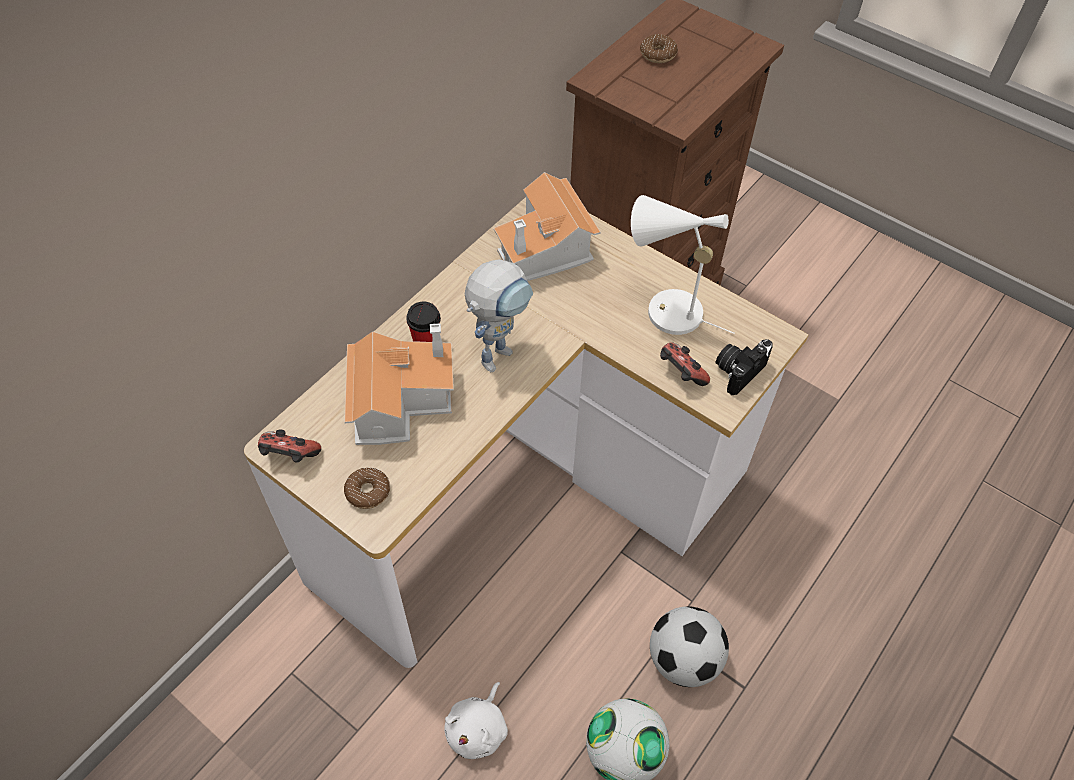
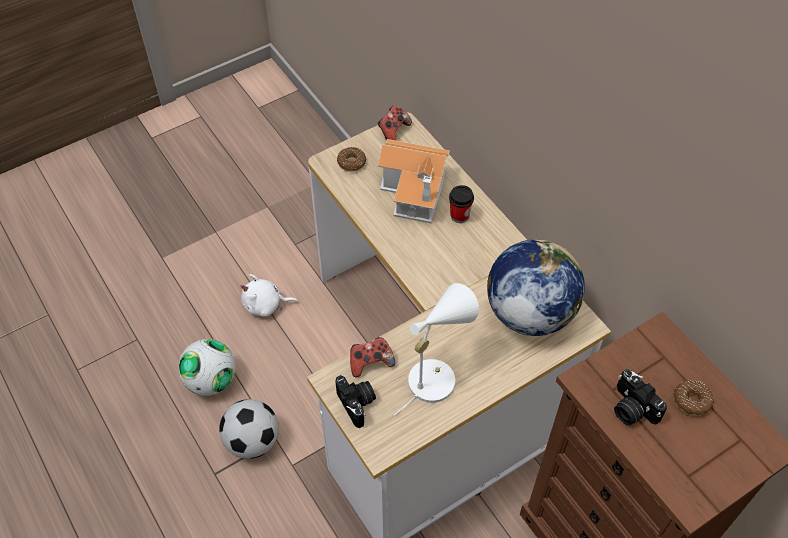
camera: 110 degrees right, 0 degrees up
white plush toy [444,682,508,759] -> white plush toy turned 45 degrees counterclockwise [241,274,298,317]
toy robot [465,259,533,372] -> none
toy house [494,172,601,281] -> globe [487,239,585,336]
none -> camera [614,369,667,426]

